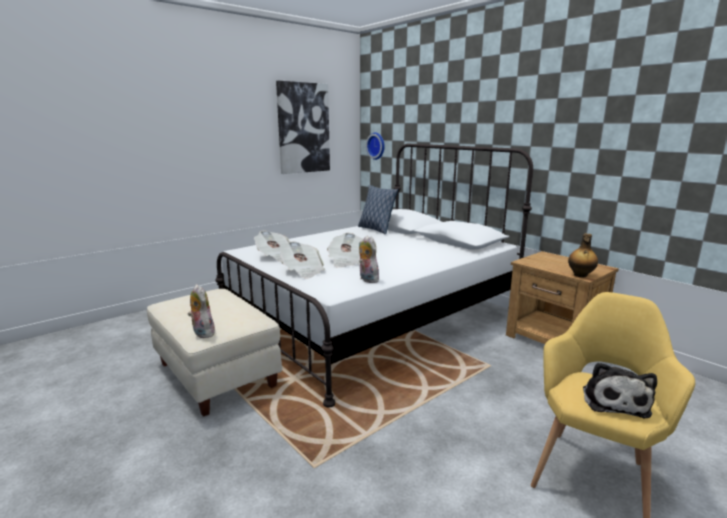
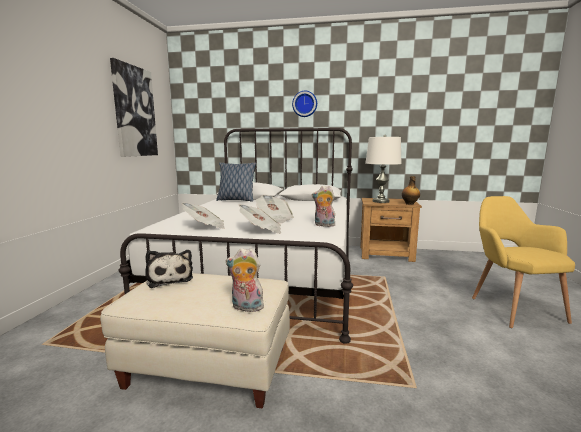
camera: 40 degrees left, 5 degrees down
wall clock [366,132,385,160] -> wall clock moved to [292,91,317,117]
plush toy [583,362,657,418] -> plush toy moved to [145,250,193,288]
none -> white table lamp [365,135,402,203]

